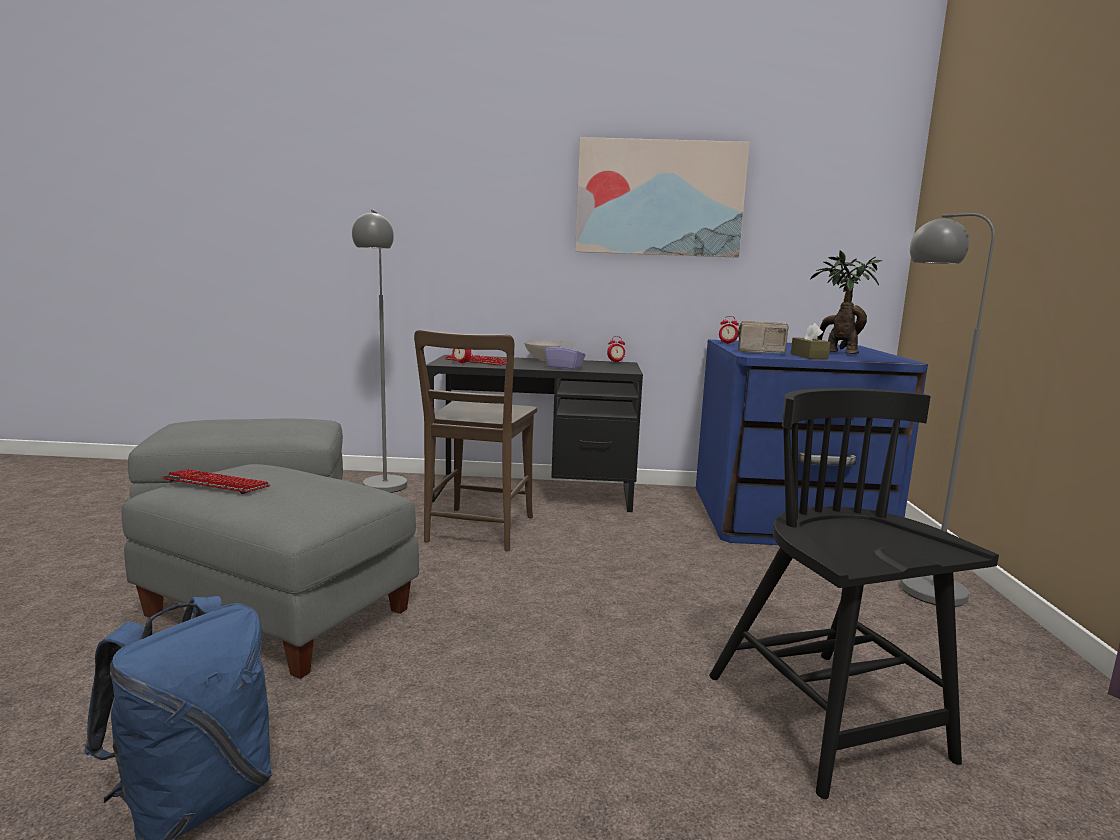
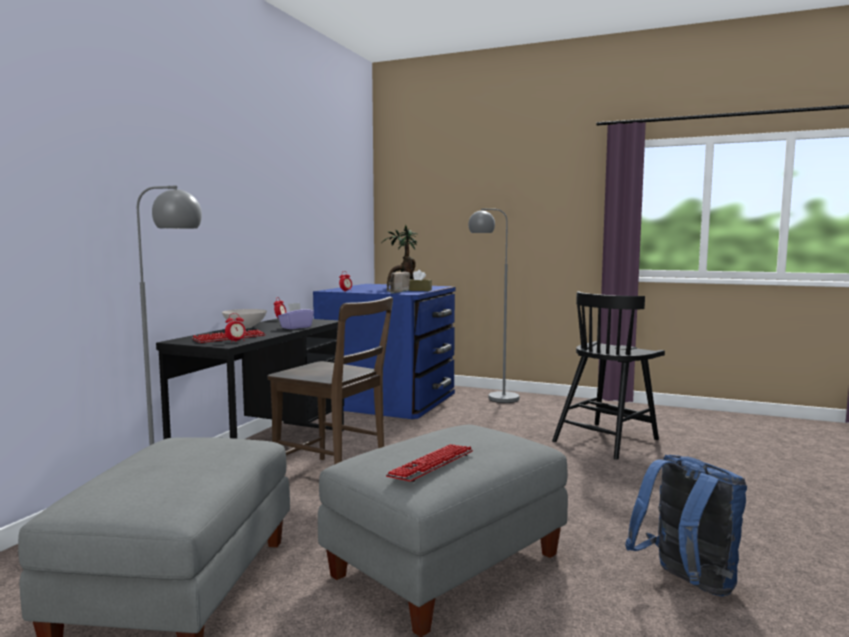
camera: 70 degrees left, 5 degrees down
picture [575,137,750,258] -> none
black chair [709,388,999,799] -> black chair turned 45 degrees counterclockwise [552,291,665,460]

